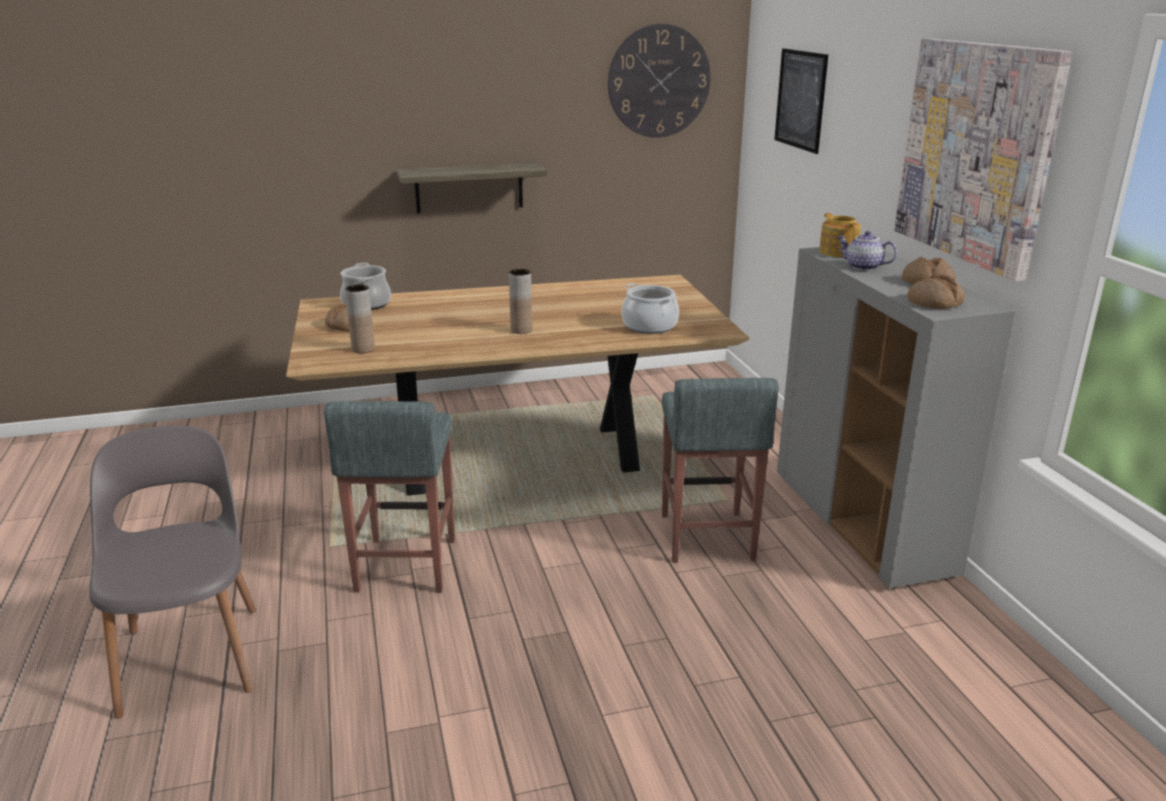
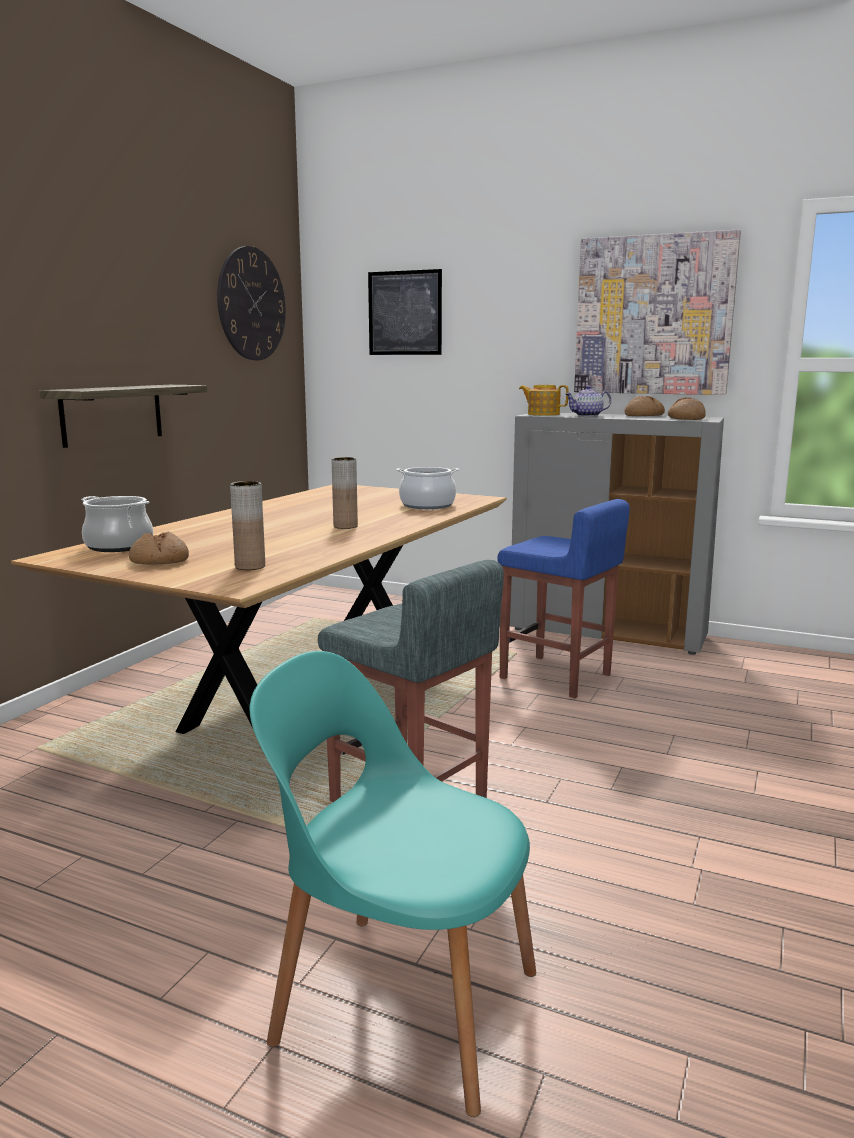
camera: 50 degrees left, 10 degrees down
grey chair [89,425,256,719] -> turquoise chair [250,651,536,1117]
grey stool [662,378,779,563] -> blue stool [497,499,630,698]

